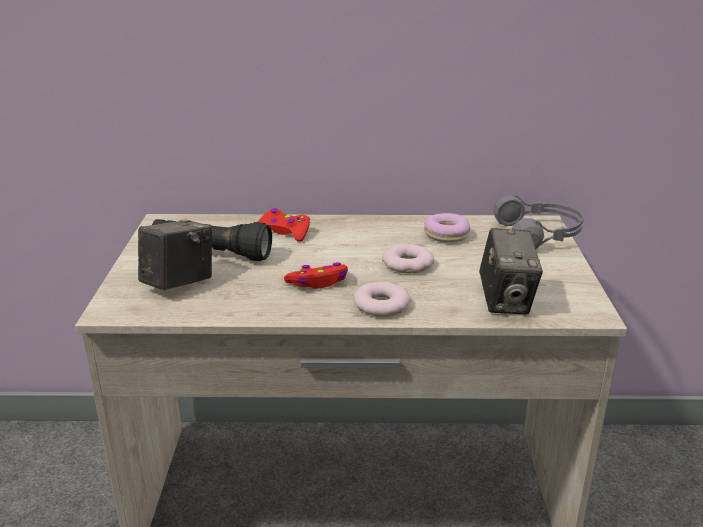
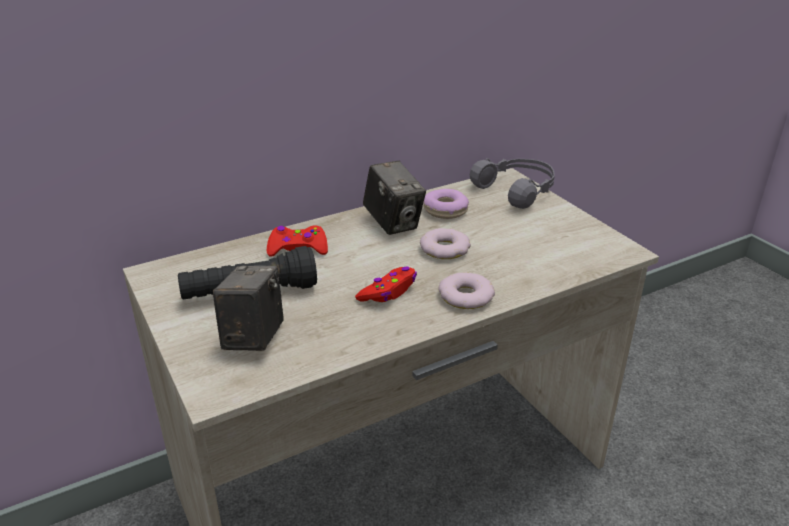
camera: 30 degrees left, 5 degrees up
camera [479,228,543,314] -> camera moved to [363,161,426,235]

